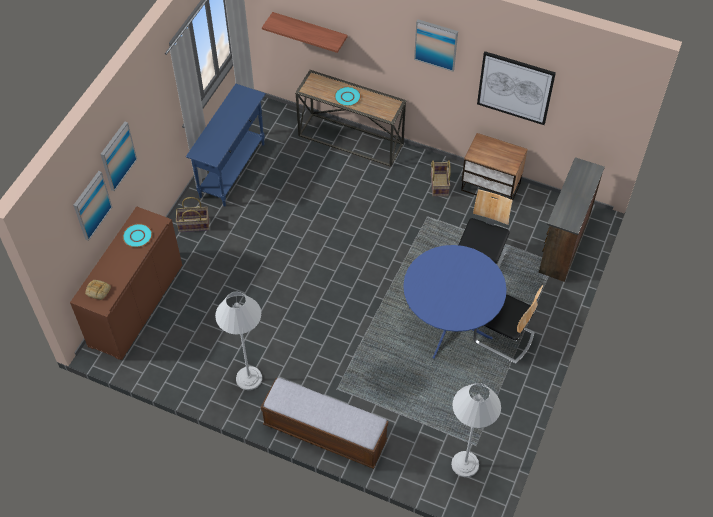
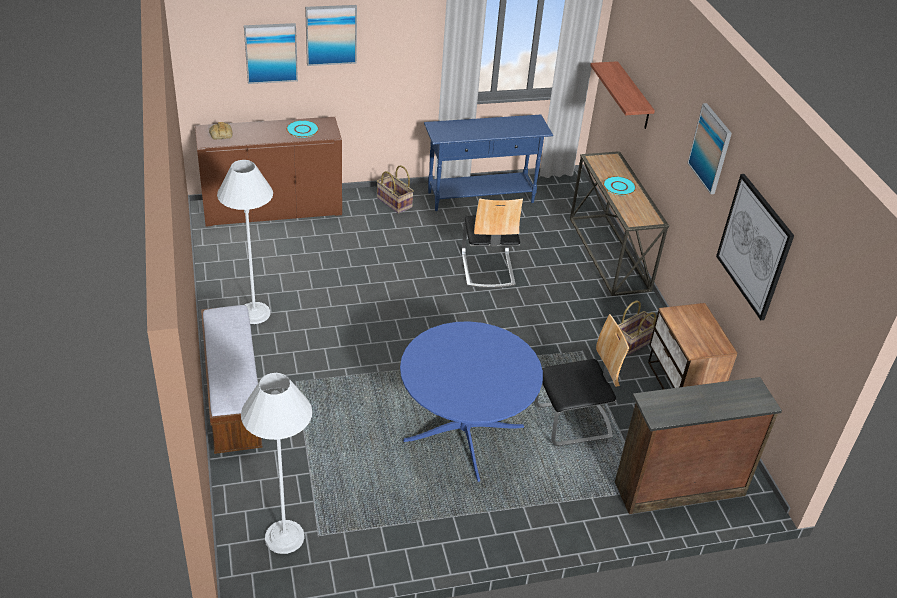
camera: 50 degrees right, 15 degrees down
chair [473,285,543,364] -> chair moved to [462,198,523,288]

